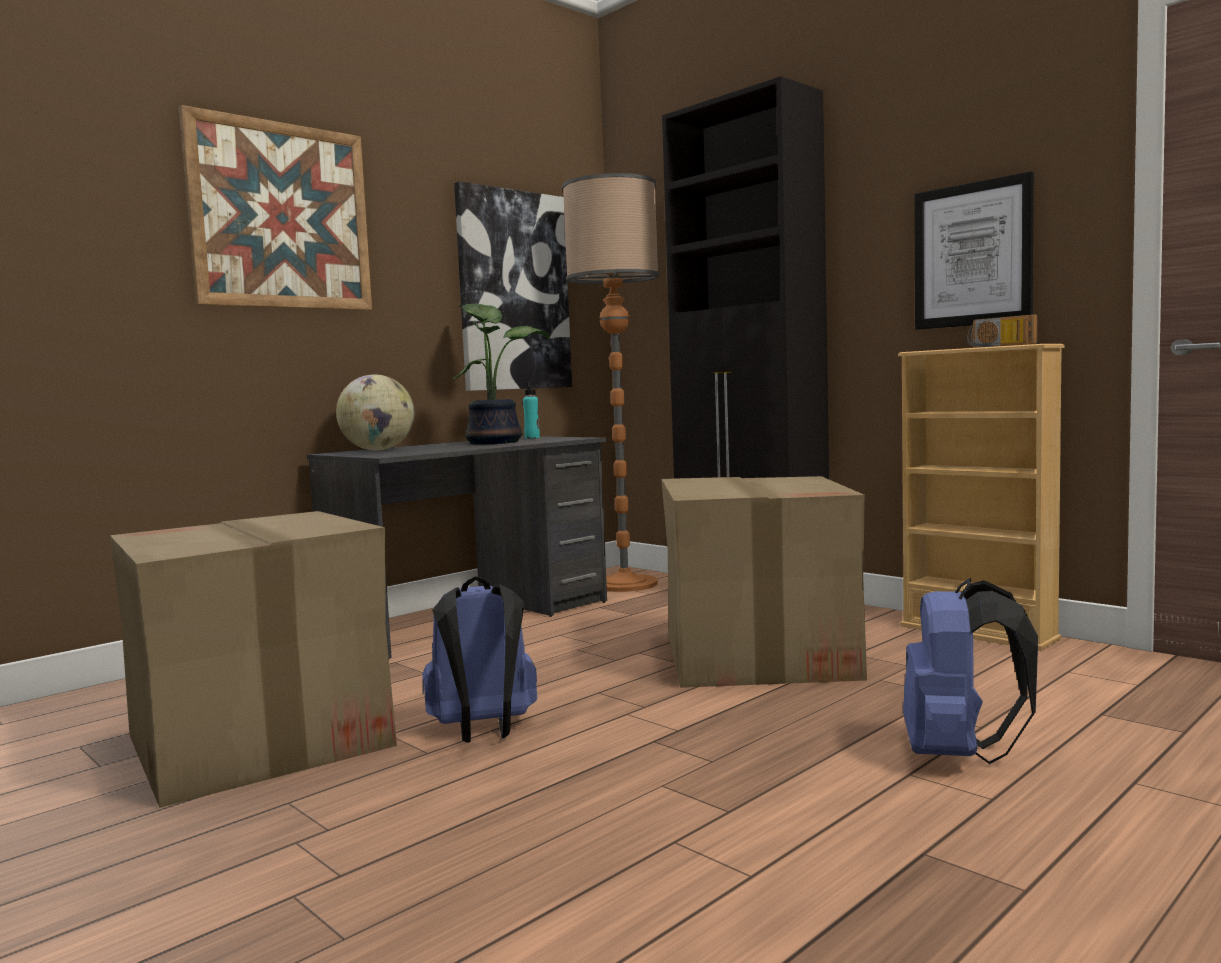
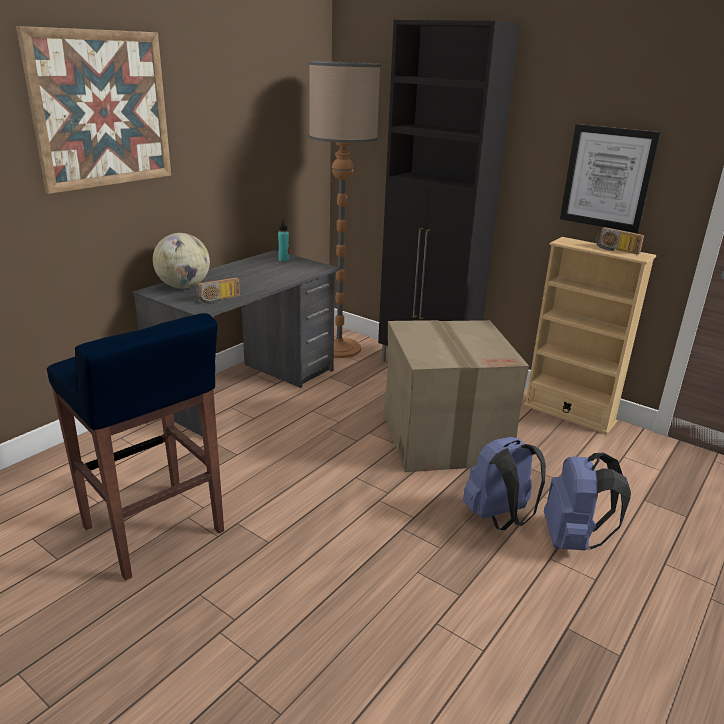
camera: 10 degrees left, 20 degrees up
cardboard box [110,511,397,808] -> blue stool [47,313,224,581]
blue backpack [422,576,537,742] -> blue backpack moved to [463,437,546,530]
potted plant [453,304,550,445] -> none
picture [454,181,572,391] -> none
none -> radio [196,277,240,304]

